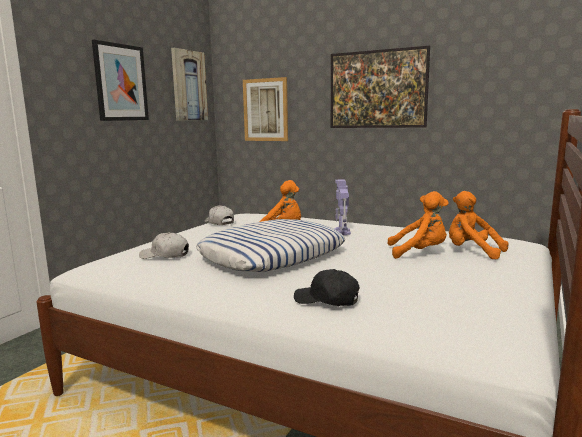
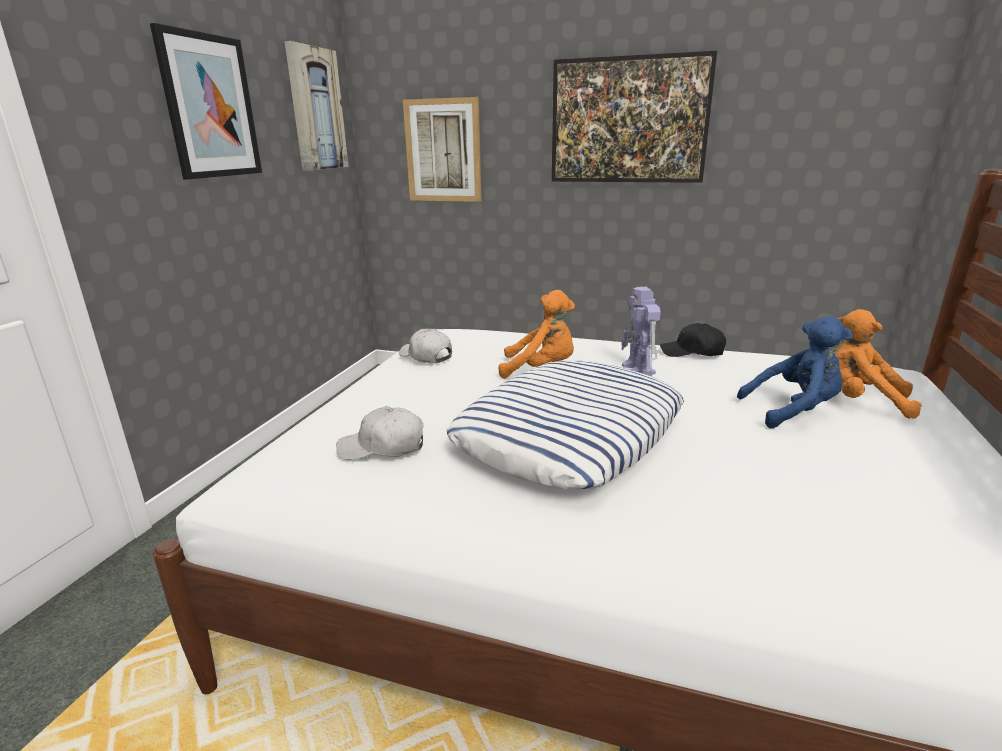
camera: 10 degrees left, 10 degrees up
black cap [294,269,360,306] -> black cap moved to [660,323,726,357]
orange plush toy [388,191,449,259] -> blue plush toy [737,316,853,428]

